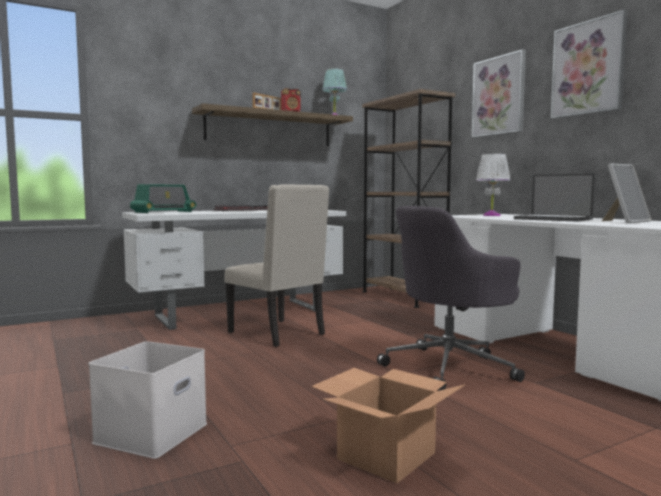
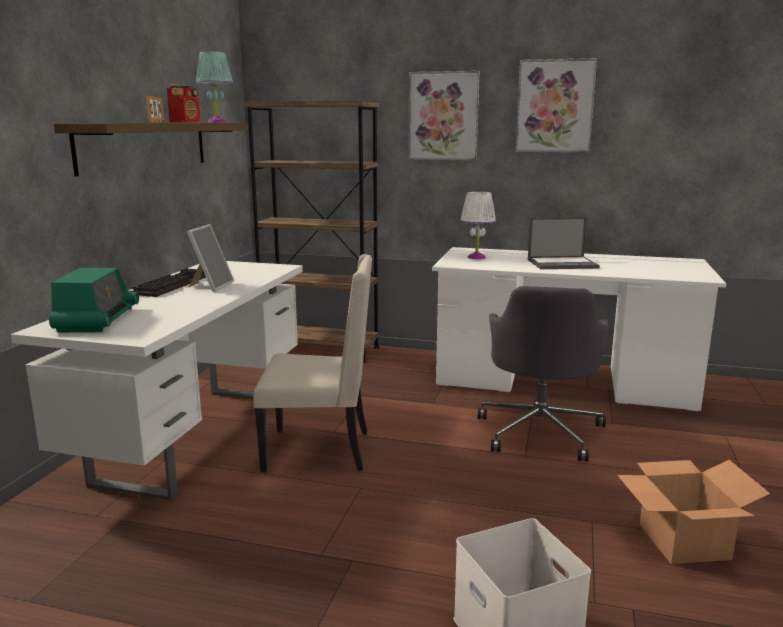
camera: 45 degrees left, 10 degrees up
picture frame [602,164,651,223] -> picture frame moved to [187,224,234,292]

